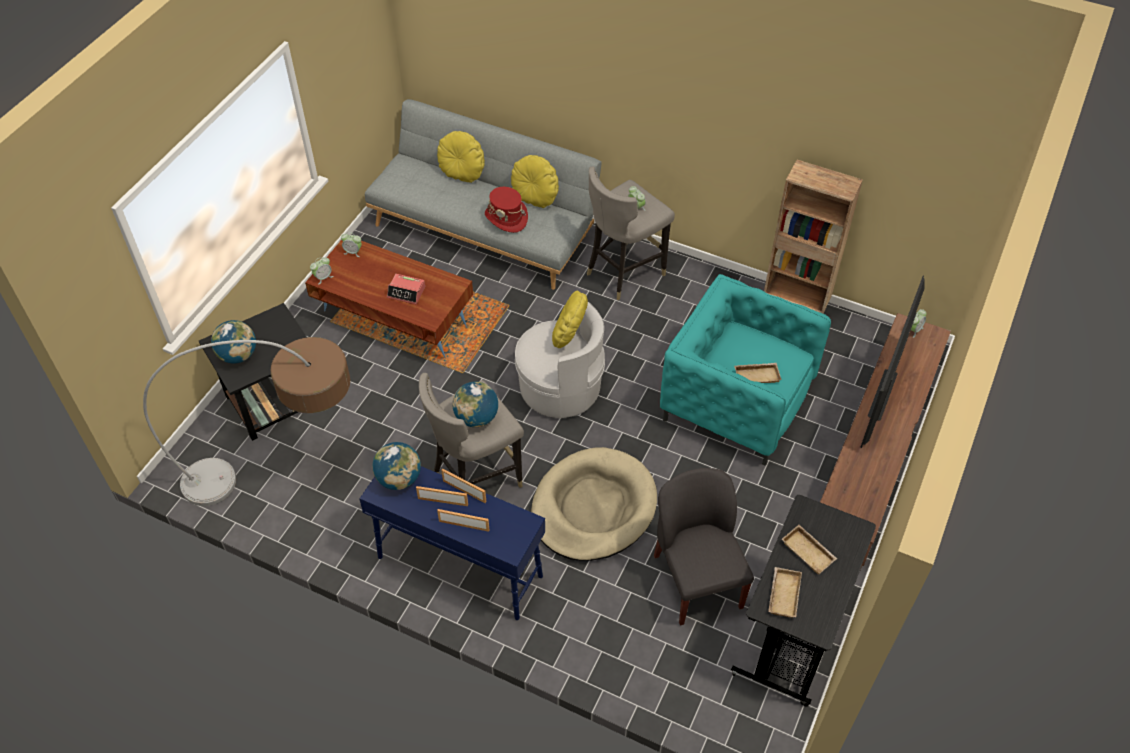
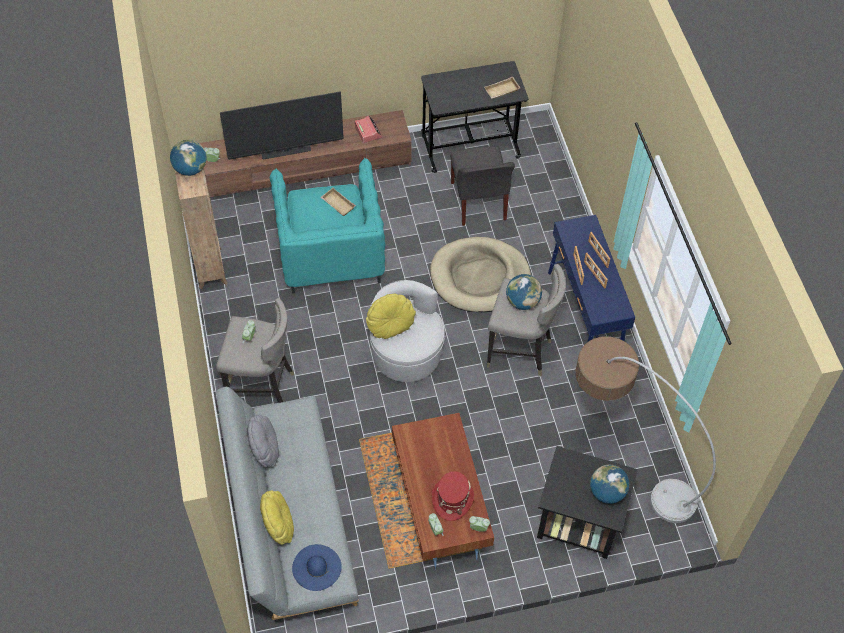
camera: 130 degrees left, 5 degrees up
globe [372,442,421,490] -> globe moved to [170,140,206,176]
alarm clock [387,274,425,304] -> alarm clock moved to [354,115,382,143]
red hat [485,187,528,233] -> red hat moved to [432,471,474,521]
yellow pillow [511,155,559,208] -> grey pillow [247,415,279,467]
grey chair [654,468,754,626] -> grey chair turned 45 degrees counterclockwise [450,146,515,226]
beige tray [782,525,837,575] -> none
none -> blue hat [292,544,342,591]

